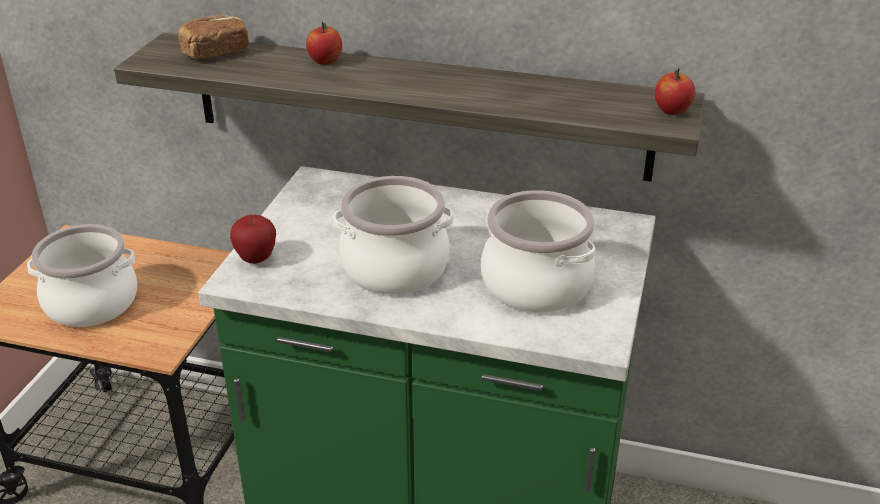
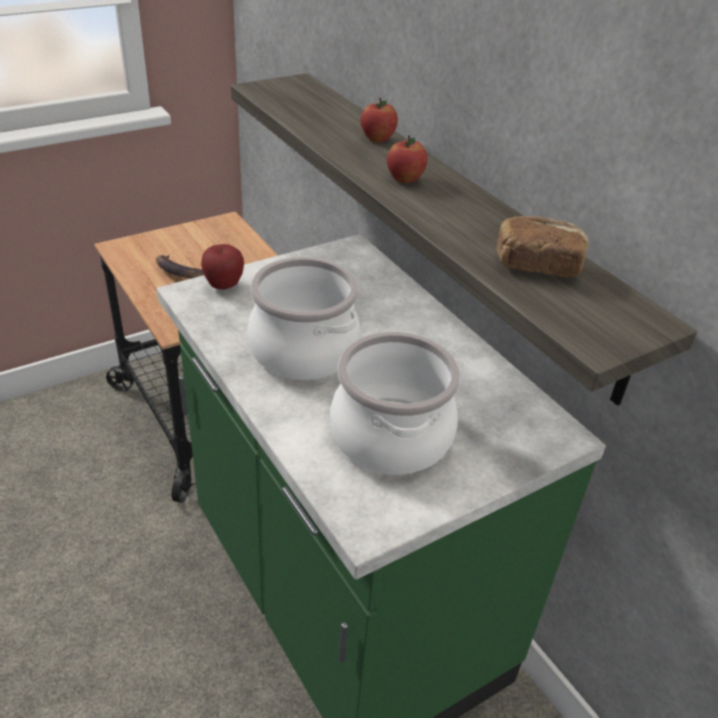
camera: 40 degrees right, 5 degrees up
cooking pot [27,224,137,327] -> banana [156,255,204,279]
bread [178,15,249,59] -> bread moved to [496,216,589,277]
apple [655,68,696,115] -> apple moved to [387,135,427,183]

